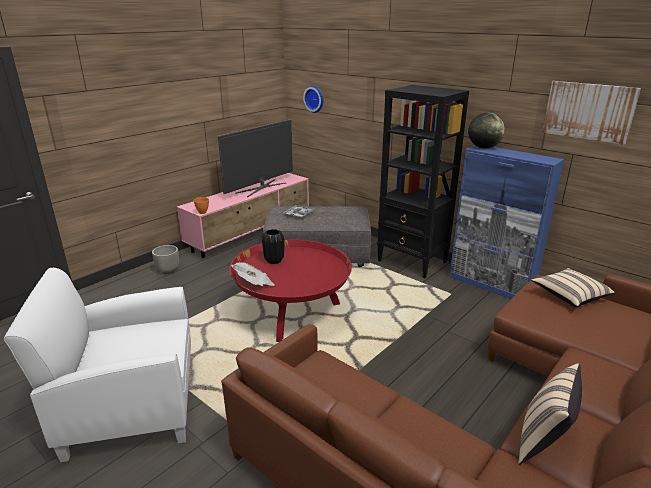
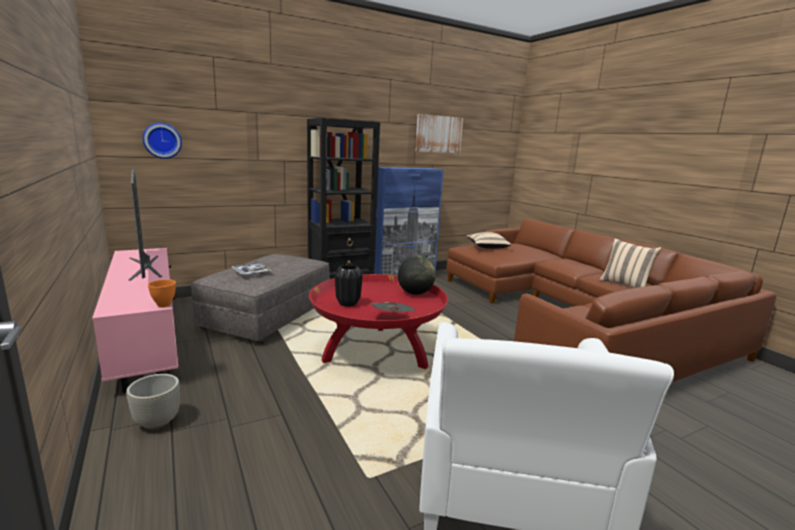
camera: 70 degrees left, 10 degrees down
globe [468,113,505,149] -> globe moved to [398,256,436,295]

